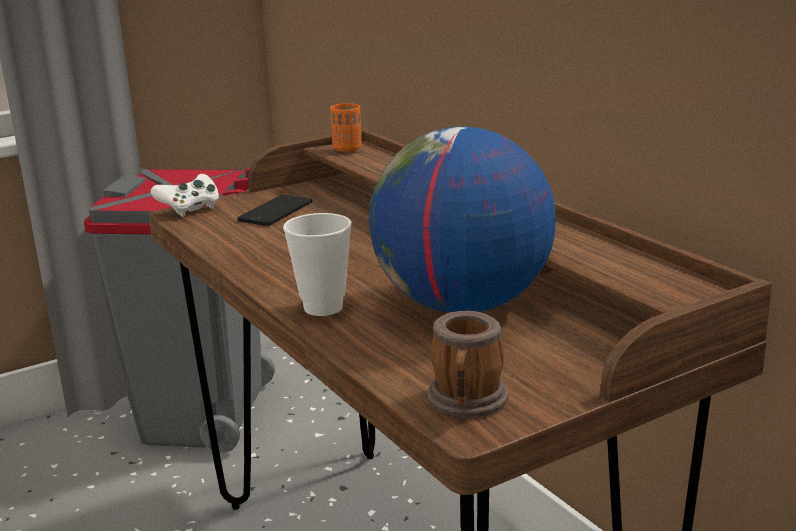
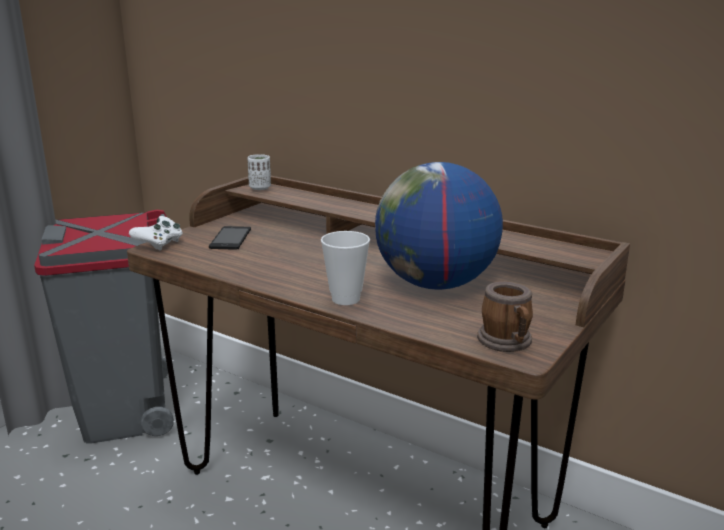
camera: 25 degrees left, 0 degrees up
orange cup [330,103,362,152] -> white cup [247,154,271,190]

